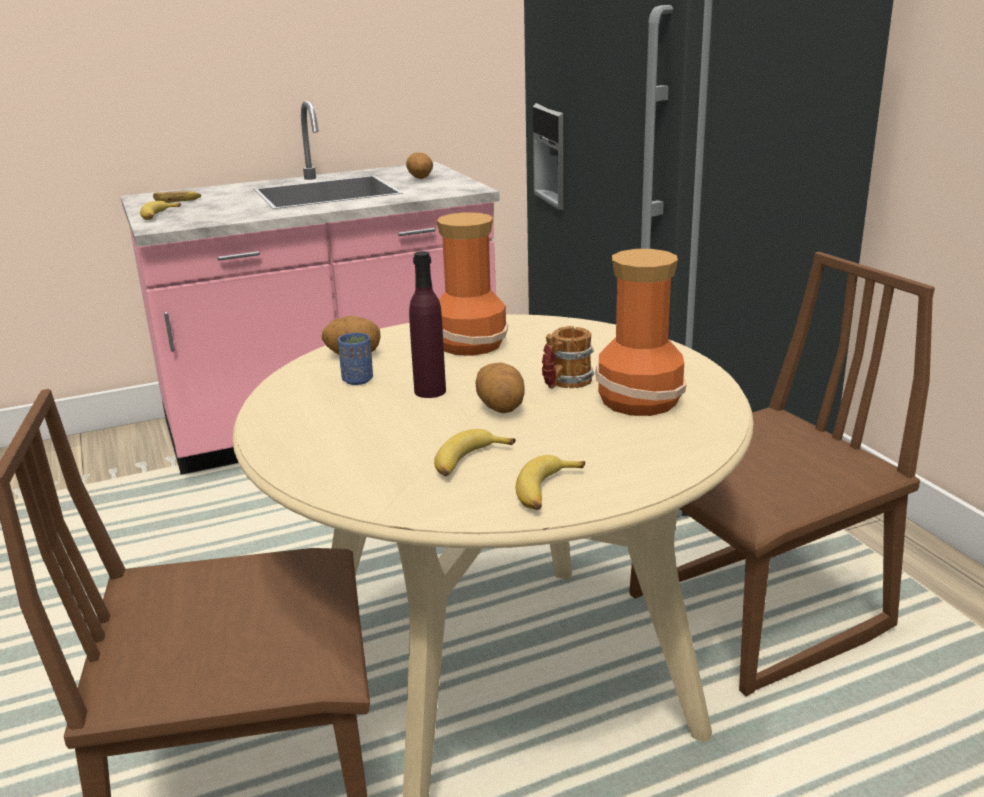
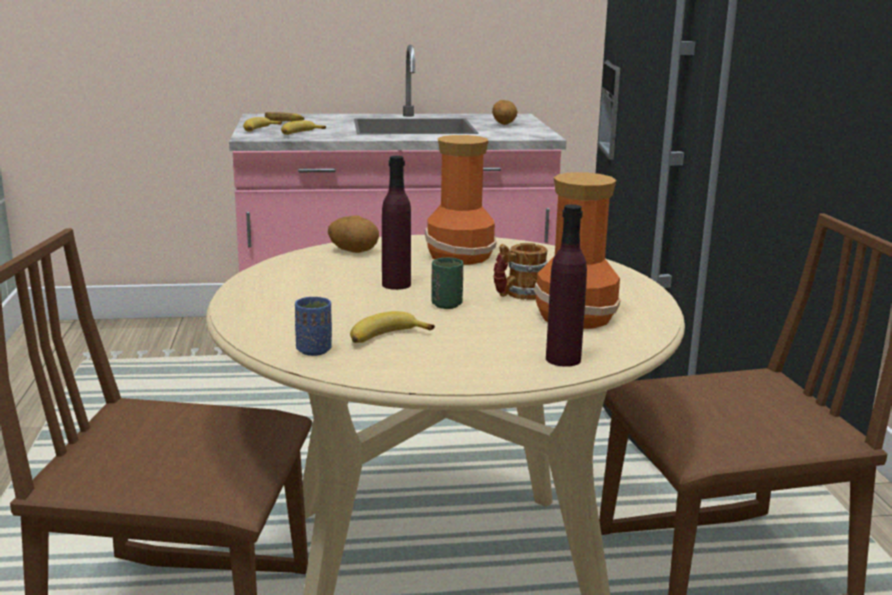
camera: 15 degrees right, 5 degrees down
blue cup [338,333,373,385] -> blue cup moved to [295,297,332,356]
potato [475,363,525,413] -> green cup [431,258,463,309]
banana [516,455,585,510] -> banana moved to [281,121,326,135]
none -> purple bottle [546,204,587,367]

